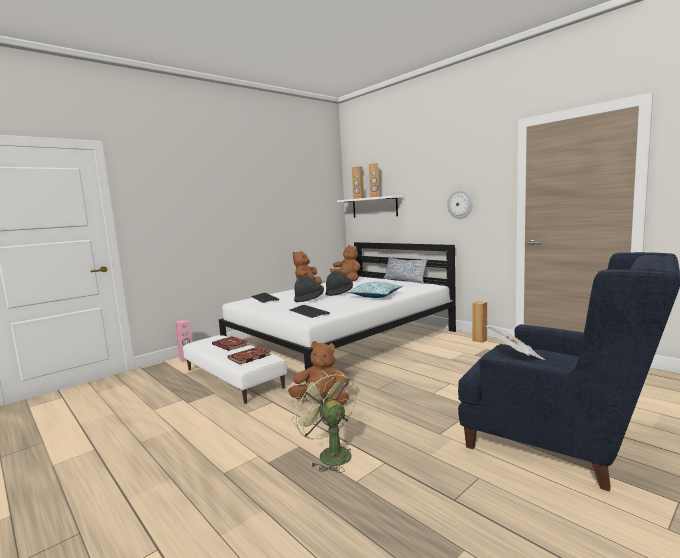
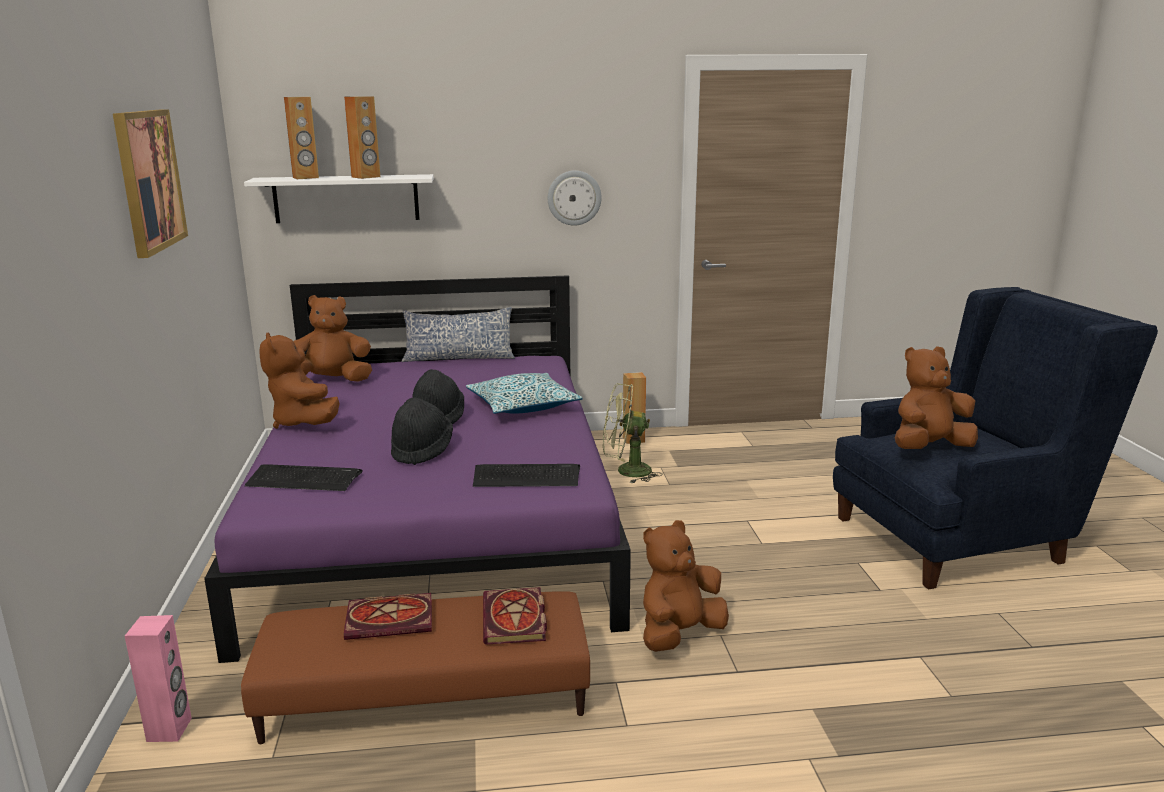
camera: 55 degrees left, 10 degrees up
white ottoman [183,335,287,404] -> brown ottoman [241,591,590,744]
white bed [219,242,456,382] -> purple bed [204,275,631,663]
green fan [291,371,356,473] -> green fan moved to [603,383,662,483]
newspaper [486,326,545,360] -> brown plush toy [895,346,978,449]
none -> picture [113,109,188,258]

